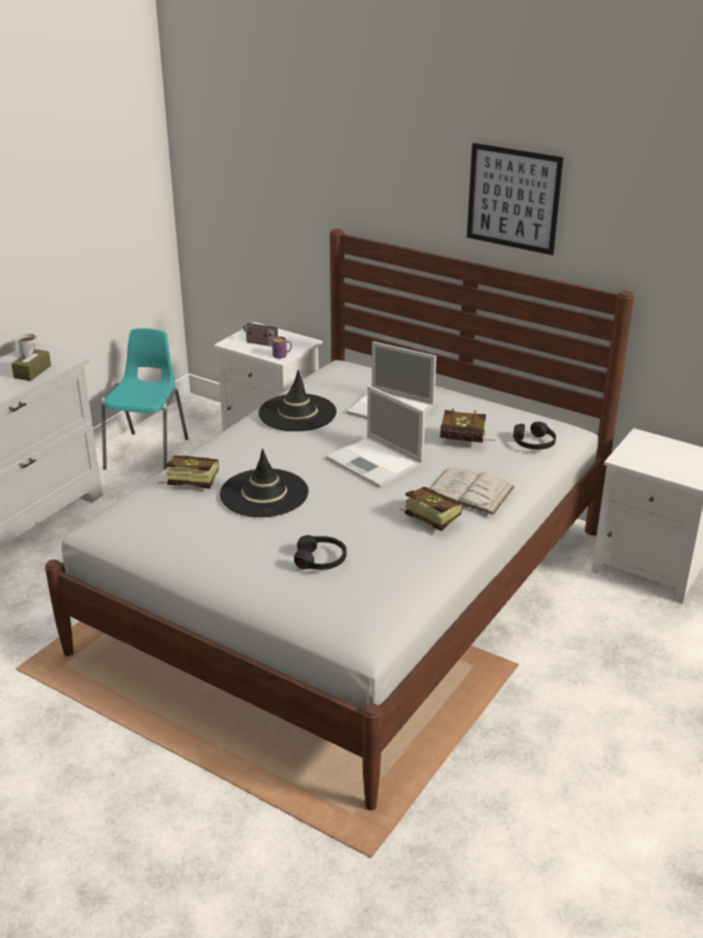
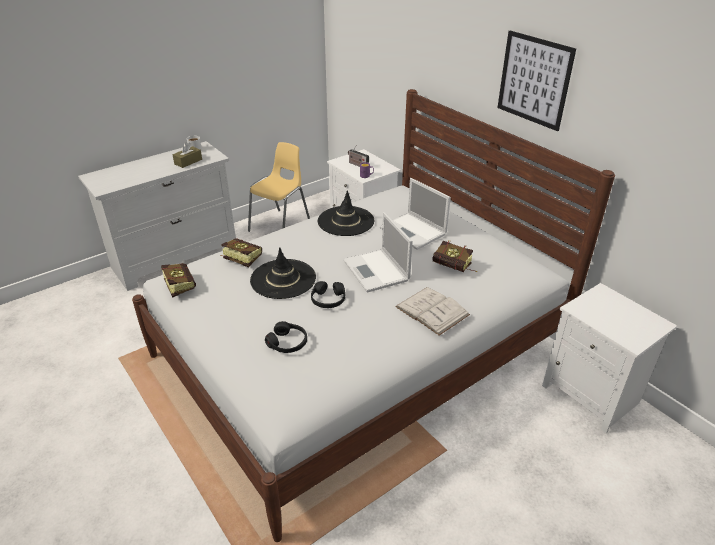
camera: 20 degrees right, 5 degrees up
turquoise chair [101,328,188,470] -> yellow chair [248,142,310,232]
book [400,487,463,531] -> book moved to [161,263,196,298]
black headphones [513,422,556,450] -> black headphones moved to [311,281,345,308]

